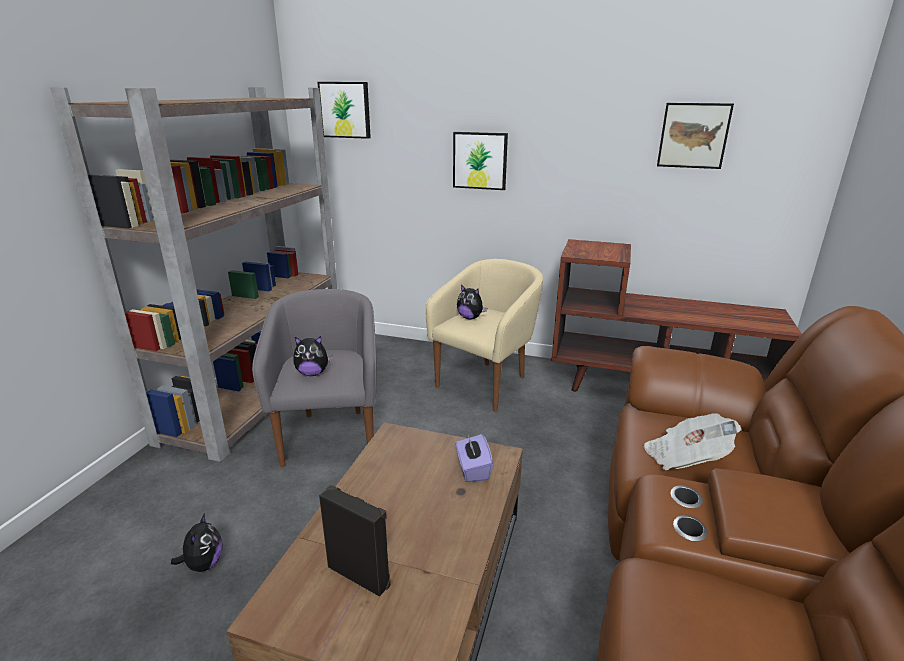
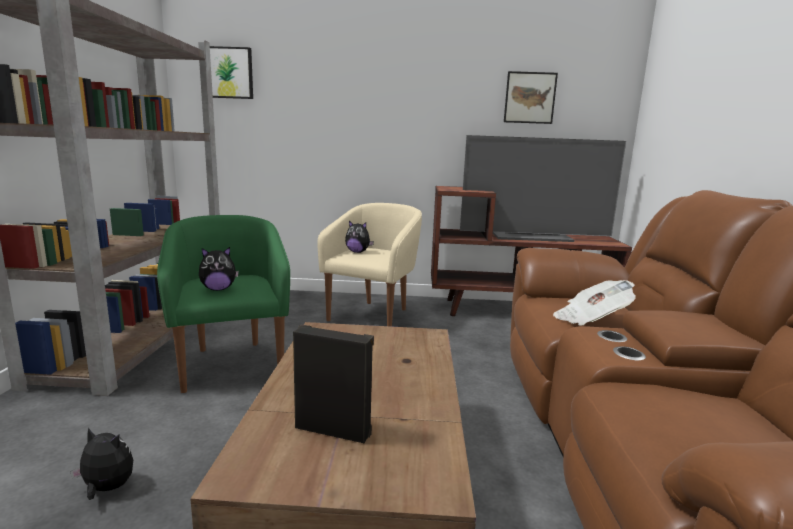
camera: 15 degrees left, 10 degrees down
plush toy [171,512,222,572] -> plush toy turned 60 degrees counterclockwise [70,428,133,500]
grey armchair [252,289,377,467] -> green armchair [157,215,290,393]
picture [453,132,508,190] -> none
purple tissue box [456,434,493,482] -> none
none -> television [460,135,626,242]

